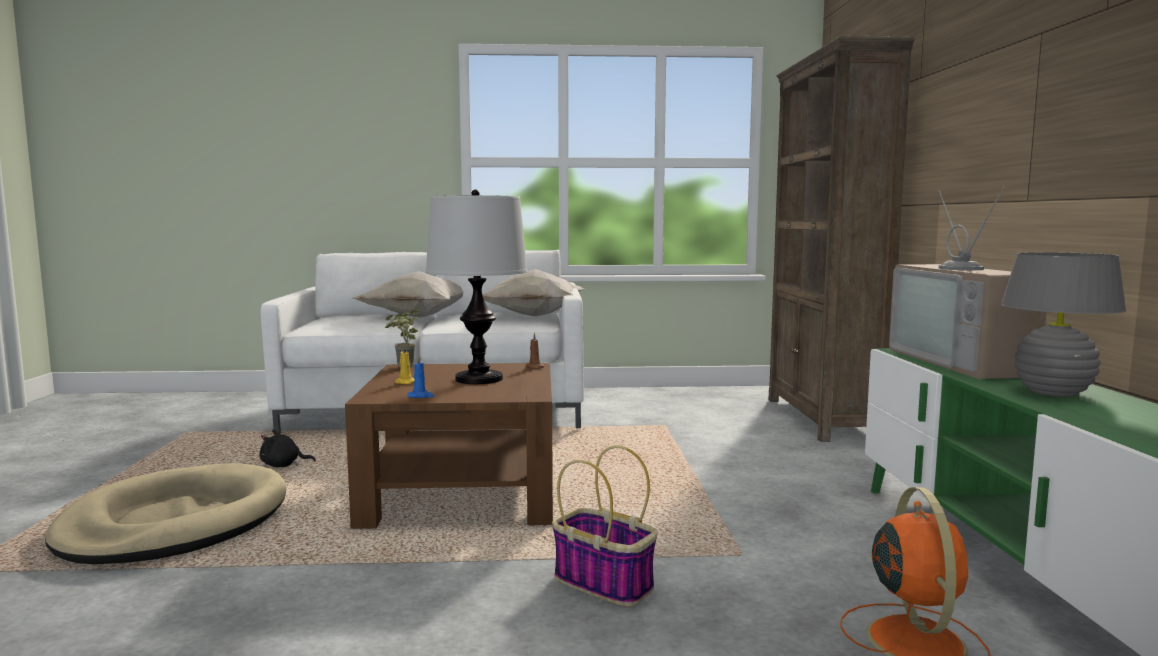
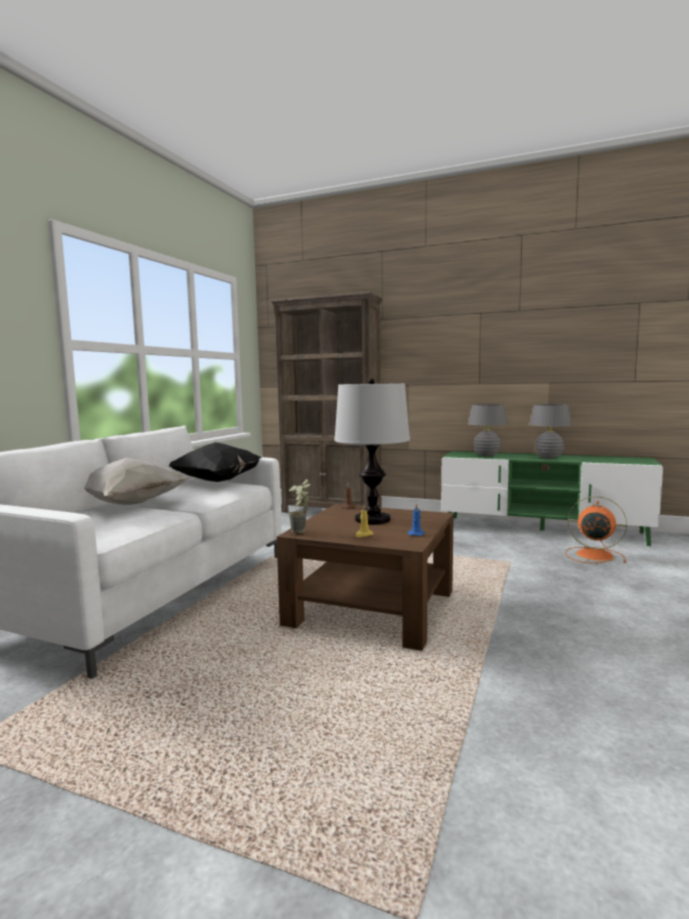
camera: 65 degrees left, 0 degrees up
beige dog bed [45,463,286,564] -> none
black plush toy [259,430,316,467] -> none
white pillow [482,269,584,317] -> black pillow [169,442,262,482]
basket [552,445,658,607] -> none
television [889,186,1047,379] -> grey table lamp [468,404,507,456]

